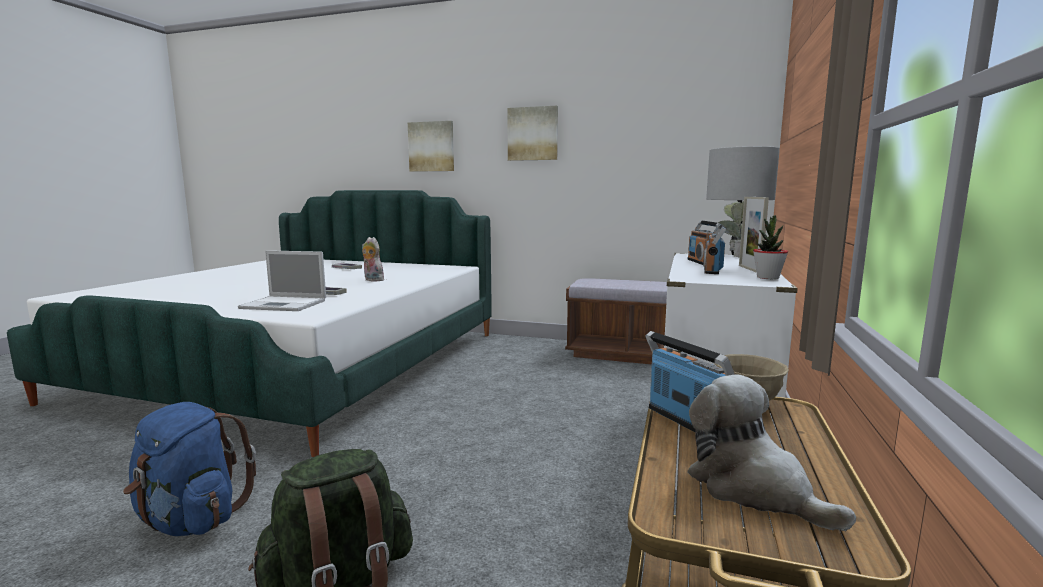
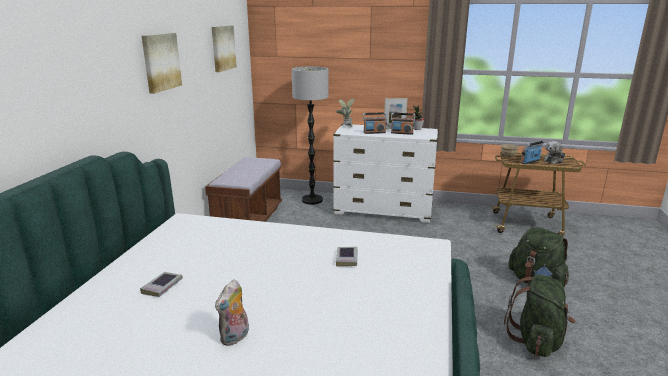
camera: 95 degrees left, 10 degrees up
blue backpack [123,402,256,536] -> green backpack [504,275,576,357]
laptop [238,250,326,311] -> none
plush toy [362,237,384,282] -> plush toy moved to [215,279,249,346]
picture [408,121,454,172] -> picture moved to [212,25,237,72]

